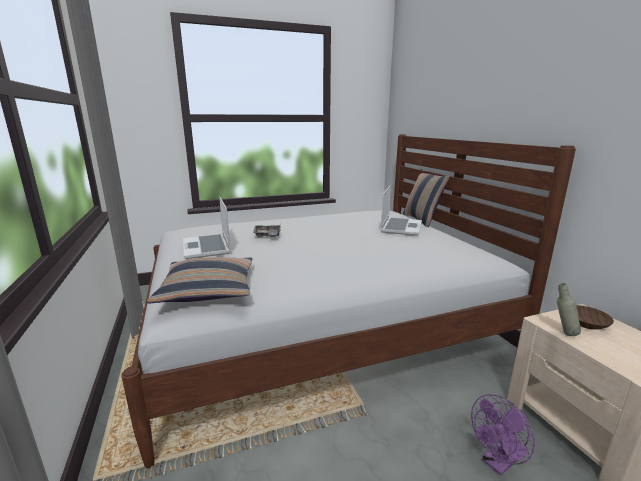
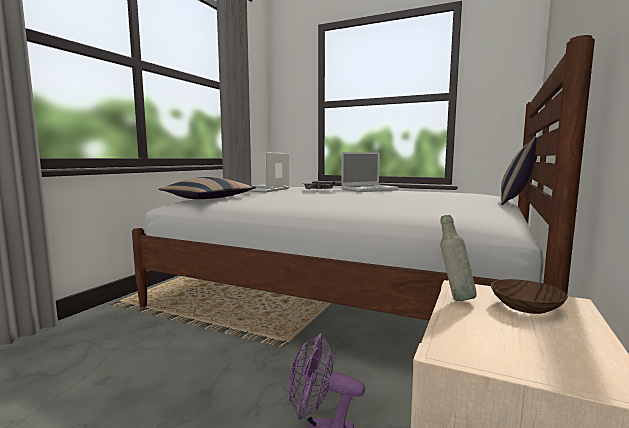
camera: 45 degrees right, 10 degrees down
laptop [381,185,422,236] -> laptop moved to [341,152,399,192]

